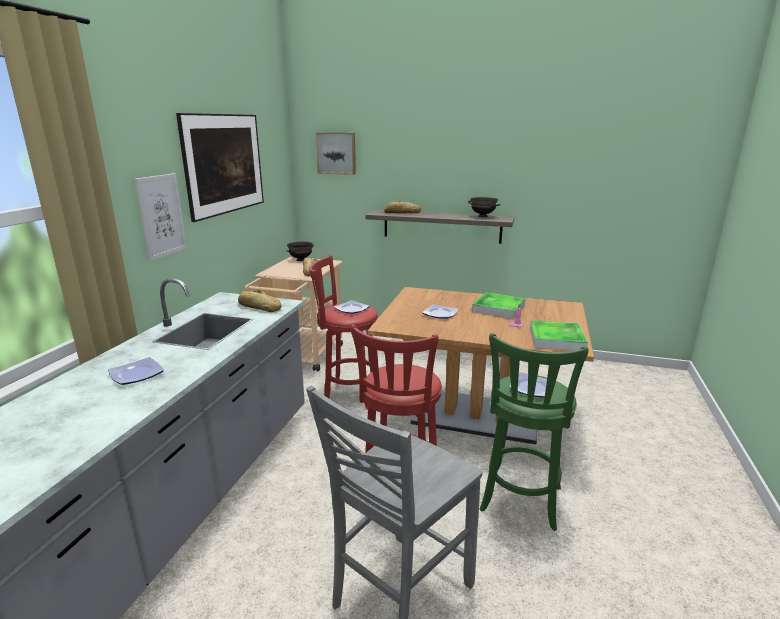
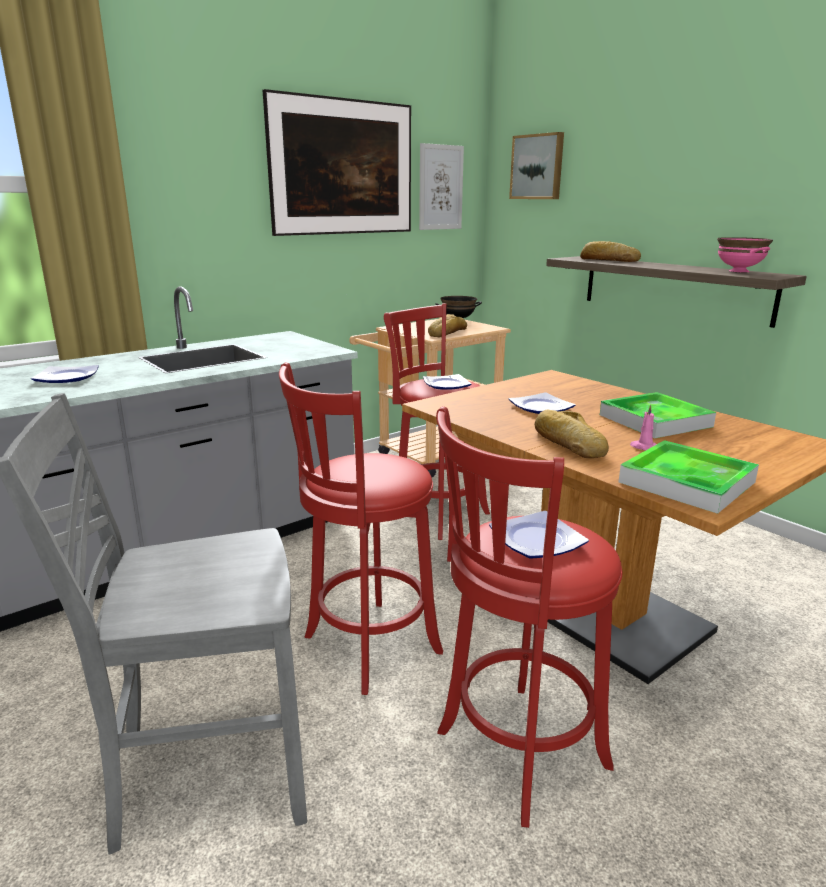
camera: 35 degrees right, 0 degrees up
picture [134,173,187,262] -> picture moved to [419,143,464,230]
bread [238,290,282,312] -> bread moved to [535,410,609,458]
black bowl [468,197,500,217] -> pink bowl [717,237,773,272]
green stool [479,333,589,531] -> red stool [436,406,622,828]

